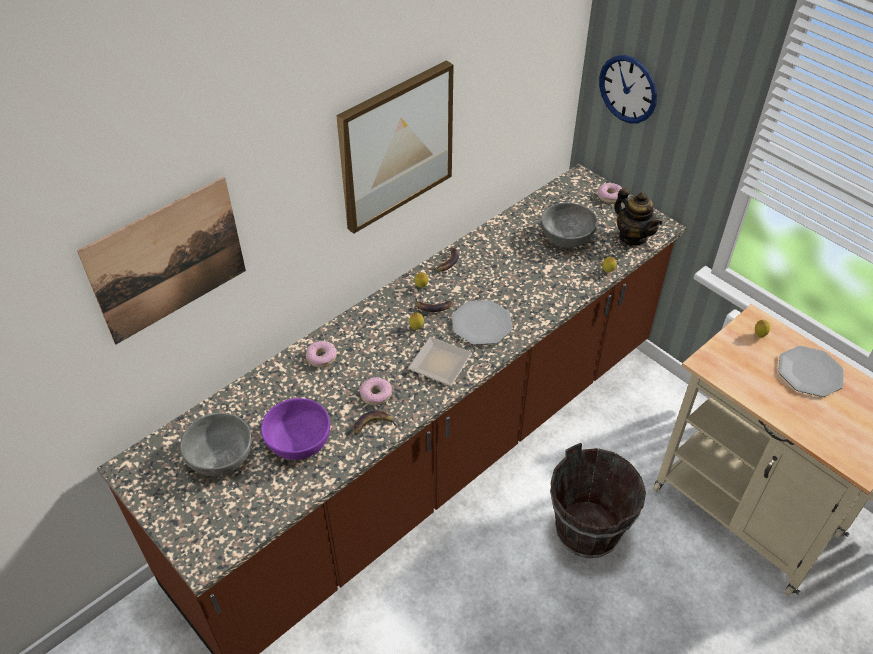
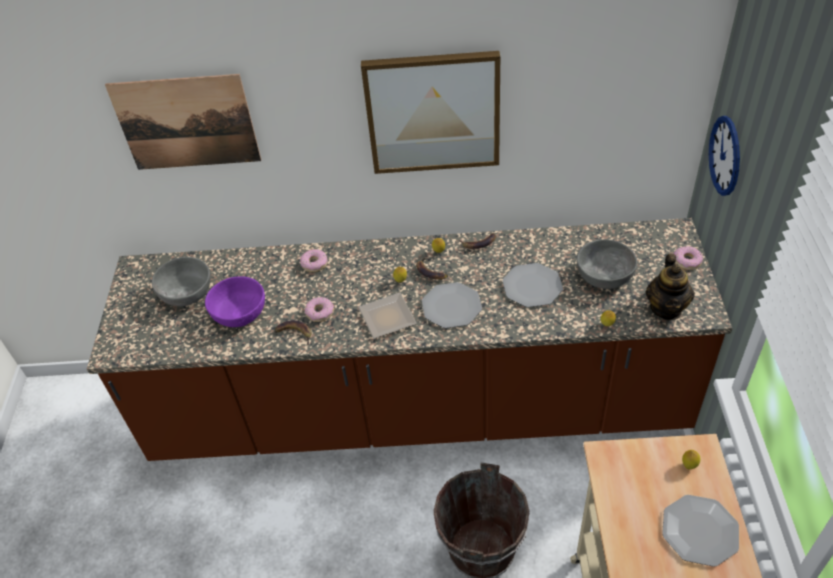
camera: 45 degrees right, 0 degrees up
none -> plate [503,263,563,307]

